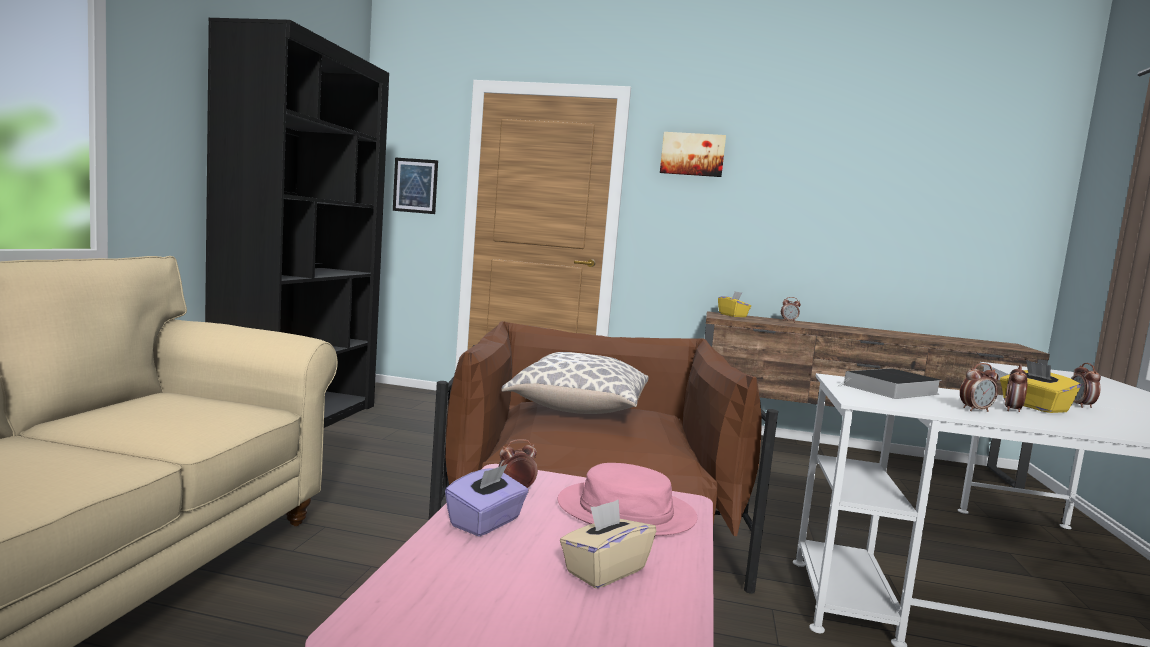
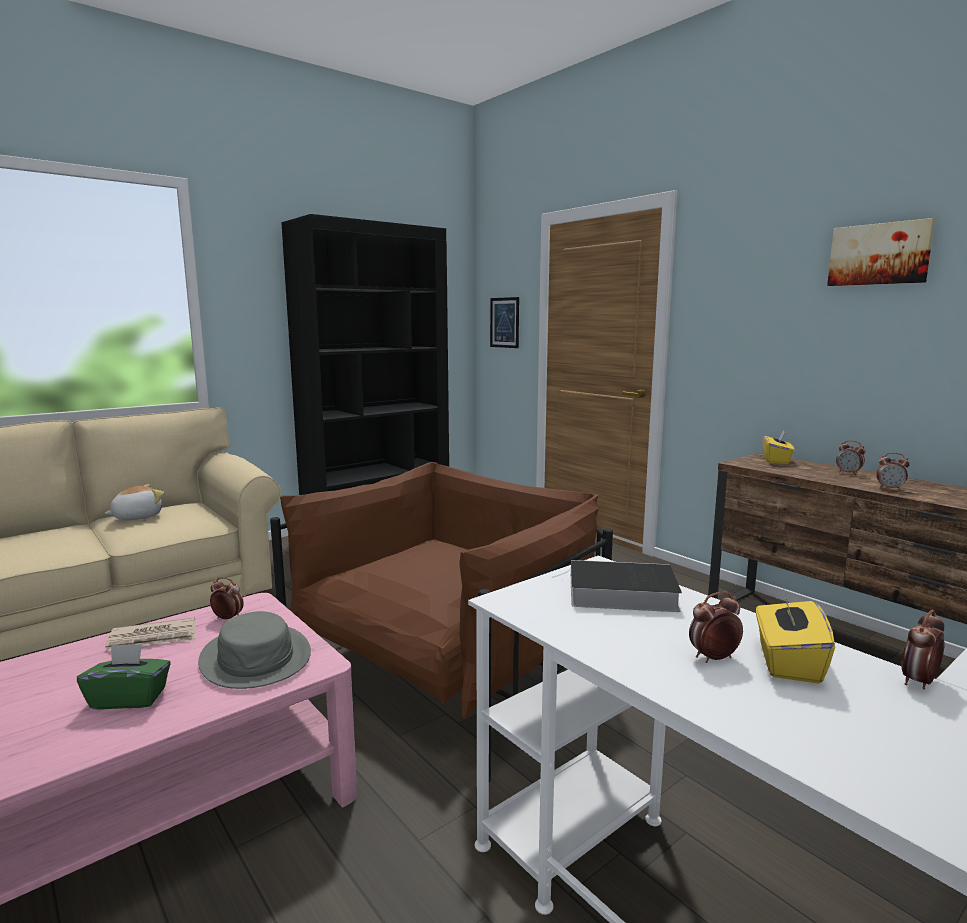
camera: 40 degrees right, 5 degrees up
purple tissue box [445,464,529,537] -> newspaper [105,618,196,651]
pillow [501,352,648,414] -> none
pink hat [558,463,697,536] -> grey hat [198,611,311,689]
beige tissue box [560,499,656,589] -> green tissue box [77,644,171,710]
picture [660,132,726,177] -> picture moved to [827,218,935,286]
alarm clock [960,363,998,412] -> alarm clock moved to [876,453,910,490]
none -> plush toy [104,484,164,520]

